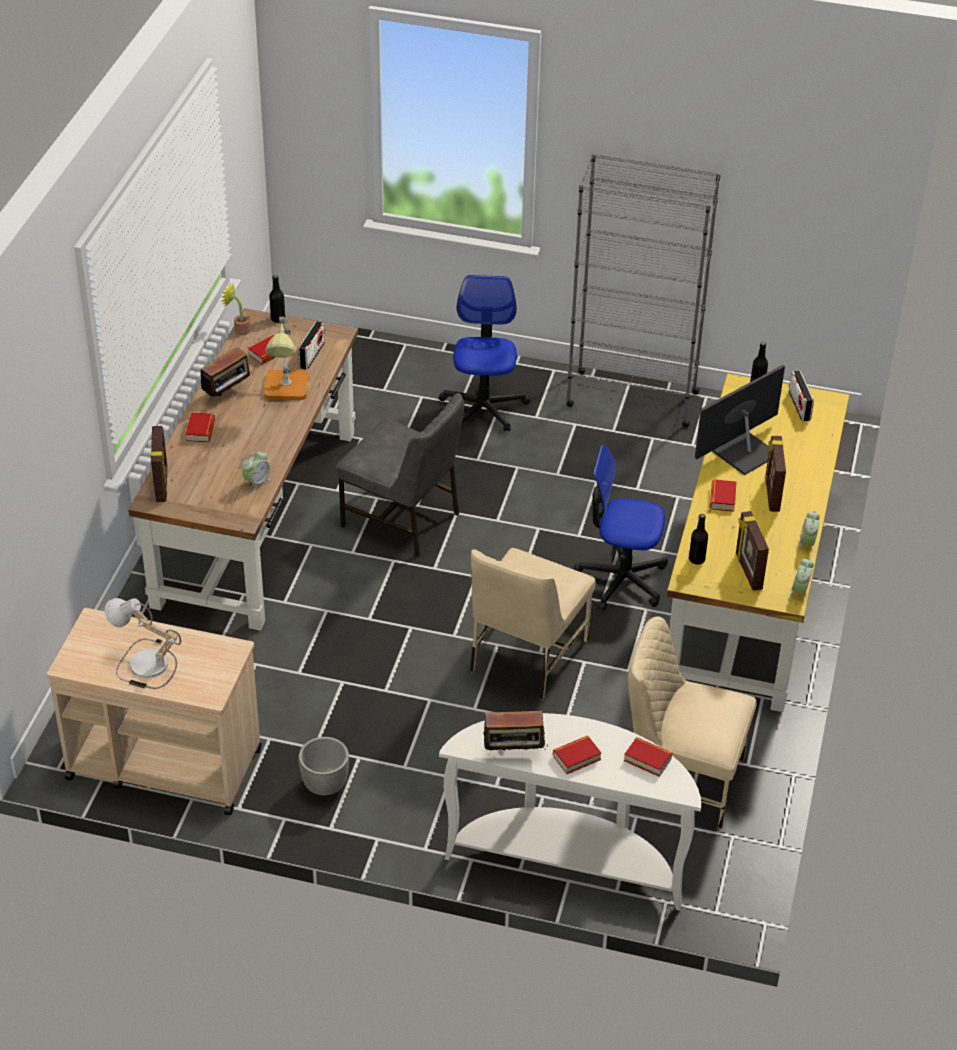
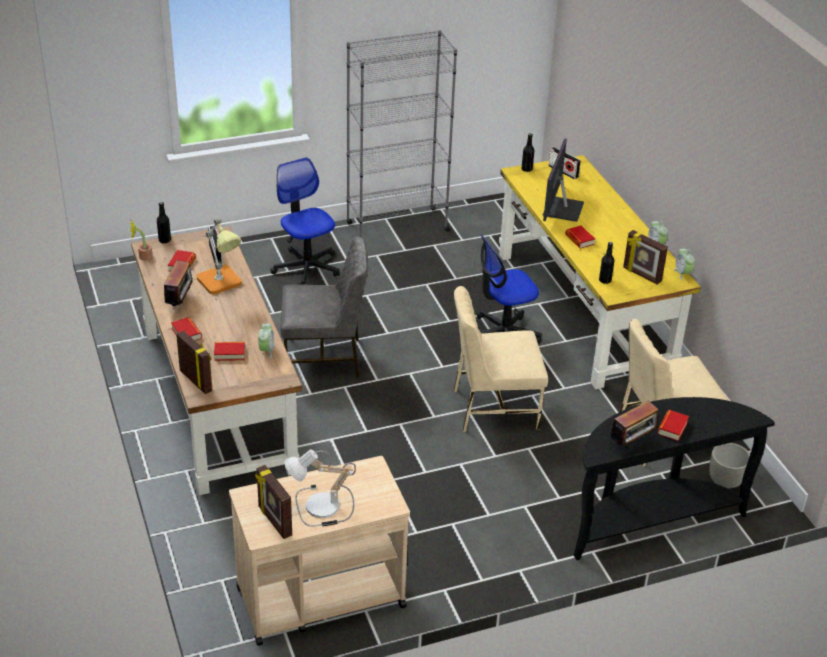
camera: 35 degrees left, 5 degrees down
grey planter [299,737,349,795] -> grey planter moved to [710,443,750,489]
white console table [439,713,702,911] -> black console table [574,397,775,560]
beige chair [470,548,596,700] -> beige chair turned 90 degrees clockwise [454,286,548,432]
book [624,737,672,777] -> book moved to [214,342,245,361]
picture frame [765,436,786,512] -> picture frame moved to [255,465,292,539]

